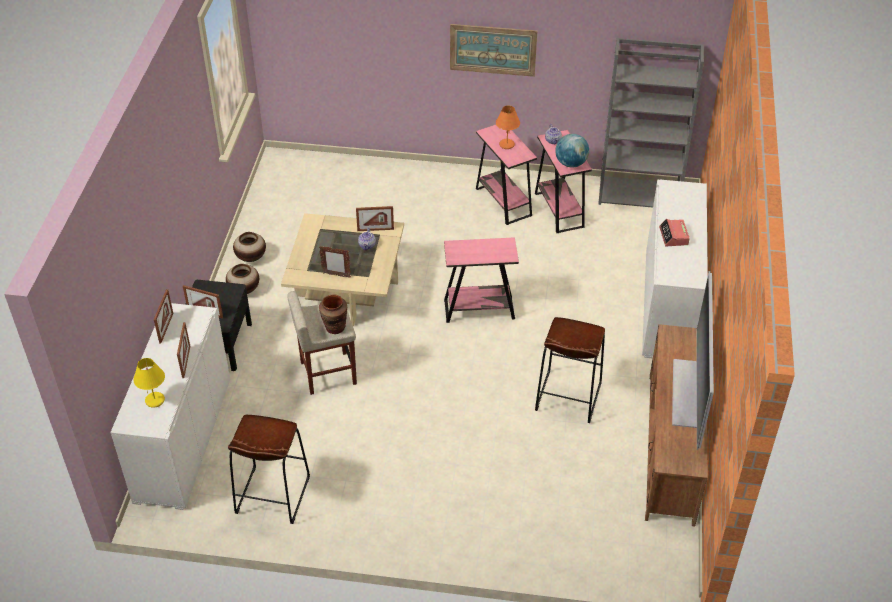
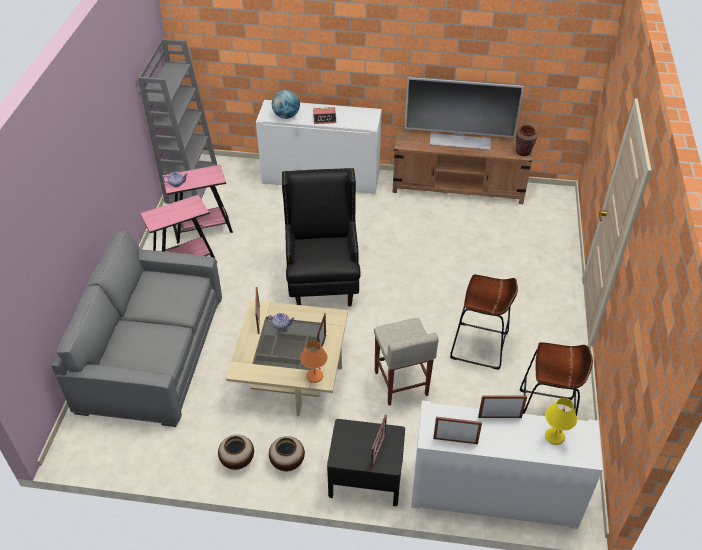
camera: 90 degrees left, 0 degrees up
brown vase [319,294,347,334] -> brown vase moved to [516,125,538,156]
pink side table [444,237,519,323] -> black armchair [282,168,360,306]
picture [450,24,537,77] -> none
orange table lamp [496,106,520,149] -> orange table lamp moved to [300,341,328,383]
brown stool [535,317,605,423] -> brown stool moved to [450,274,518,370]
globe [555,134,589,168] -> globe moved to [272,90,300,119]
none -> grey sofa [51,230,222,427]

